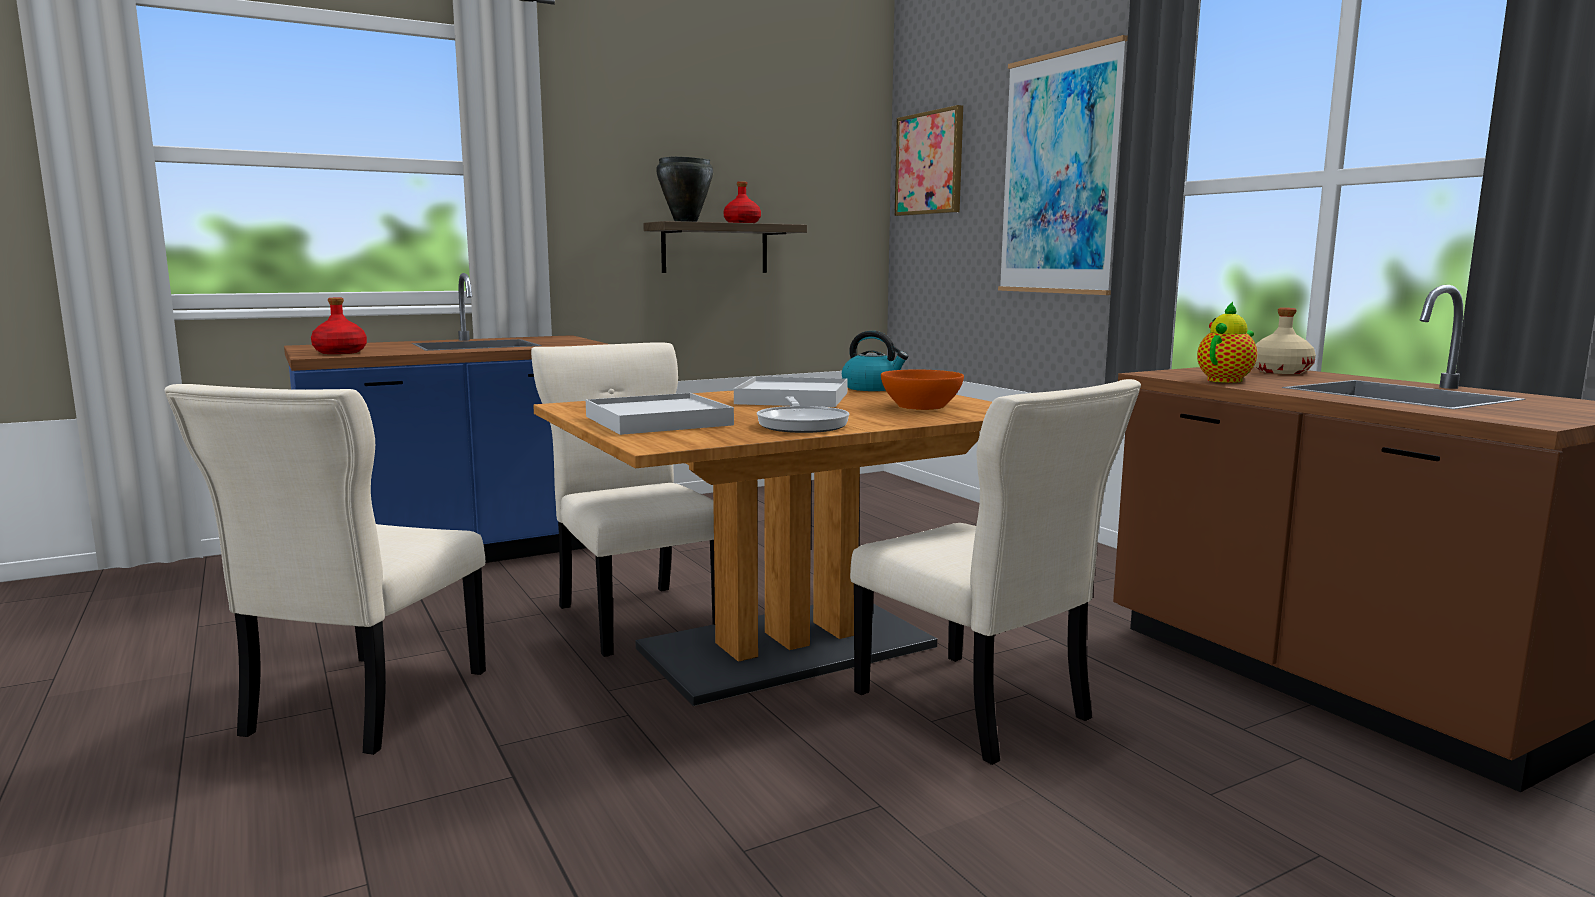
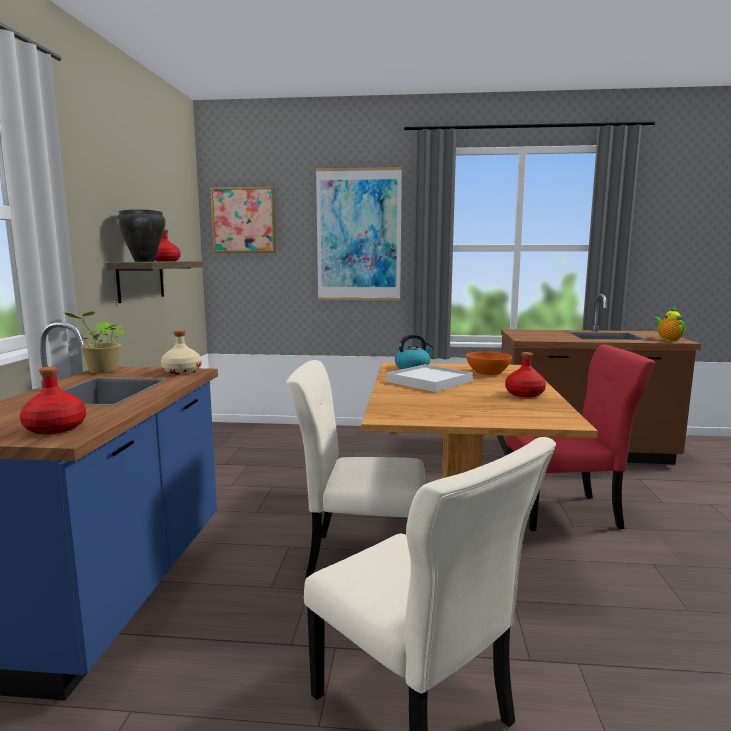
camera: 55 degrees left, 0 degrees up
white tray [586,393,734,435] -> none
frying pan [757,396,850,433] -> red bottle [505,352,546,397]
beige chair [850,379,1141,765] -> red chair [507,344,655,531]
teapot [1197,302,1257,383] -> teapot moved to [654,306,685,341]
beige bottle [1254,308,1316,374] -> beige bottle moved to [161,330,201,375]
none -> potted plant [64,311,124,373]

